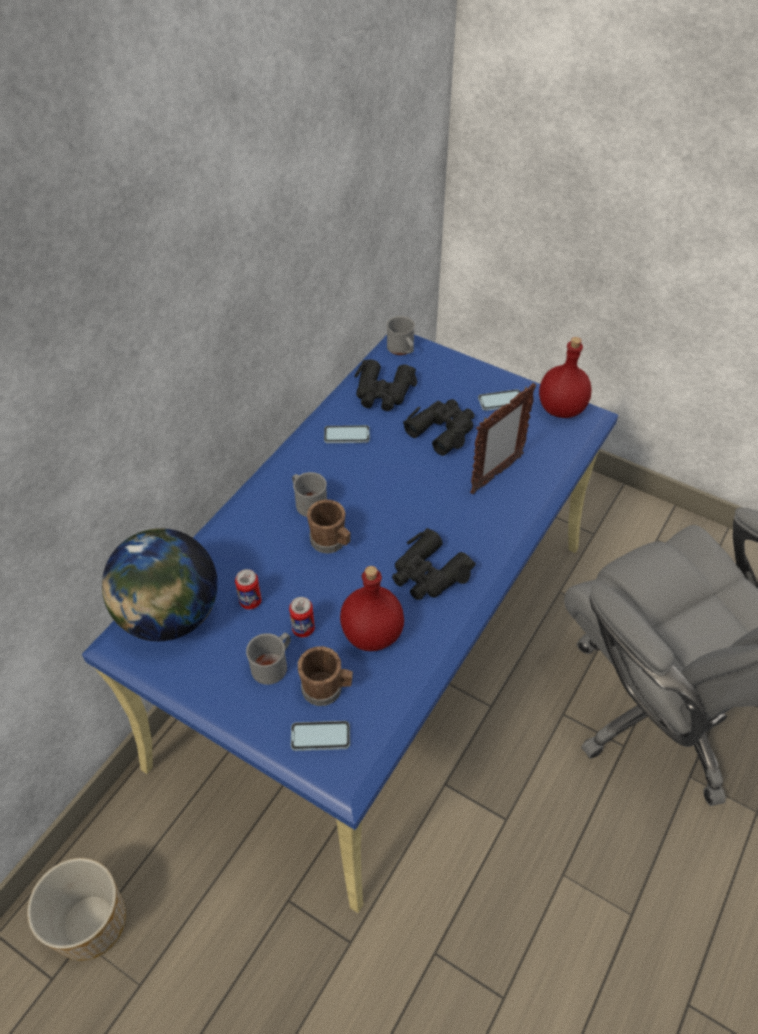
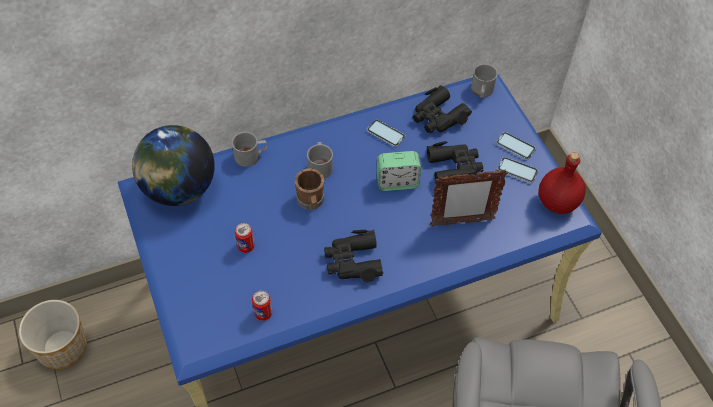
camera: 35 degrees right, 5 degrees up
can [235,569,262,609] -> can moved to [252,291,272,321]
grey mug [246,633,291,685] -> grey mug moved to [232,132,267,167]
phone [291,721,350,751] -> phone moved to [496,132,536,160]
brown mug [298,646,353,706] -> none
red bottle [340,566,404,651] -> none
none -> alarm clock [377,151,421,191]

